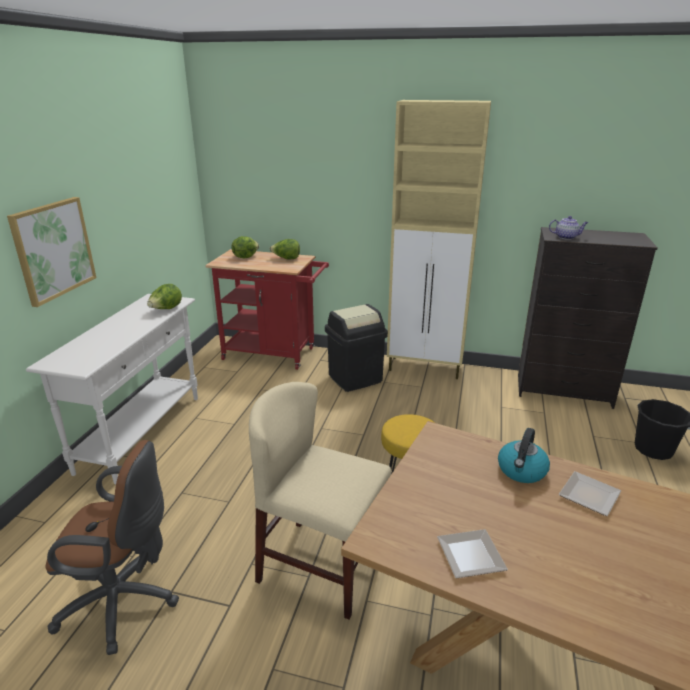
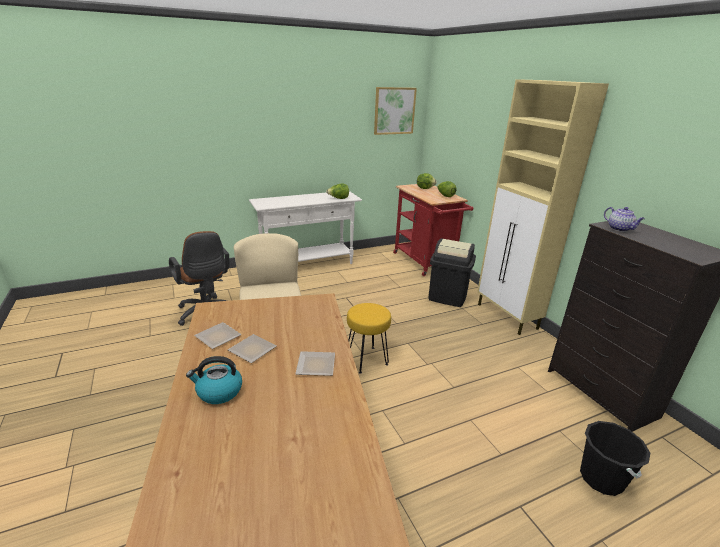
camera: 50 degrees right, 0 degrees up
picture [7,197,96,307] -> picture moved to [374,87,417,135]
kettle [498,428,550,483] -> kettle moved to [186,356,242,404]
none -> plate [228,334,277,363]

